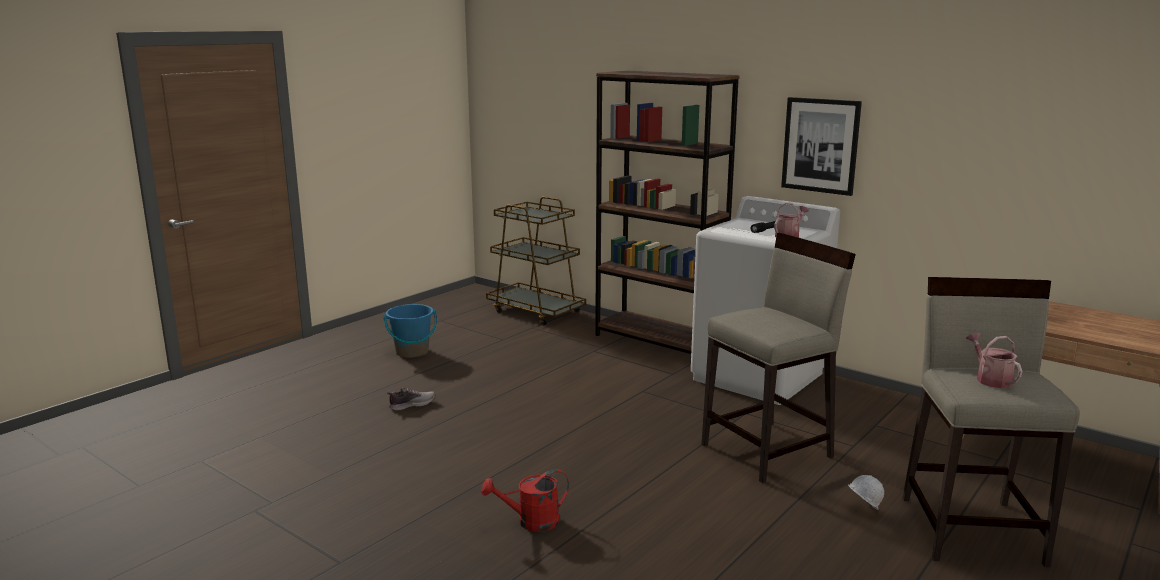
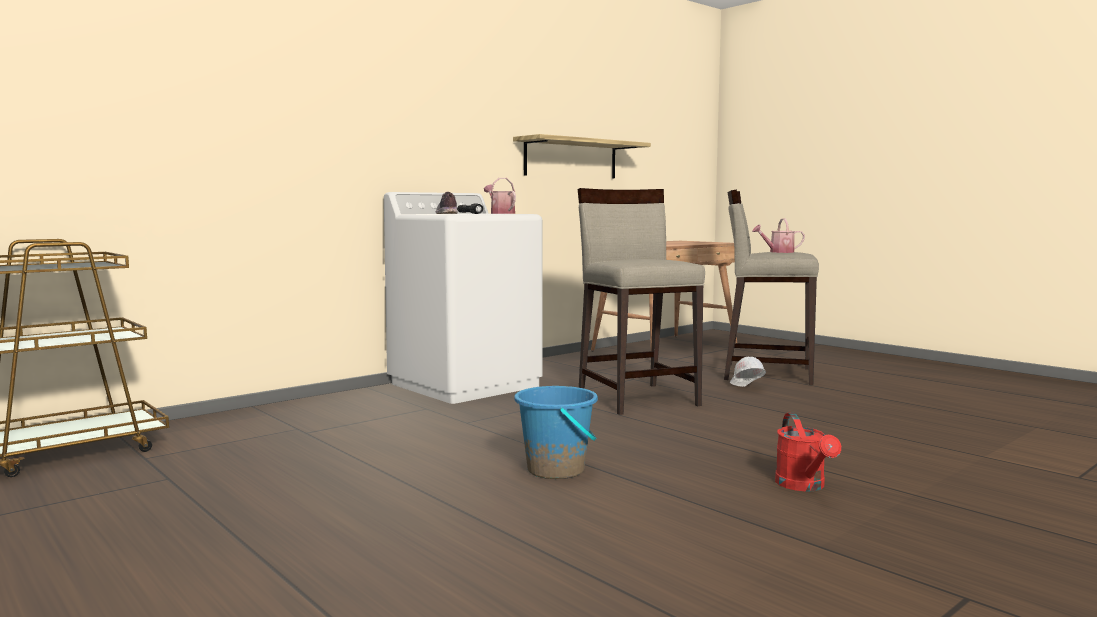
camera: 80 degrees left, 10 degrees down
blue bucket [383,304,437,358] -> blue bucket moved to [514,386,598,479]
shoe [387,388,435,410] -> shoe moved to [436,192,458,214]
brown bookcase [595,71,740,354] -> none
picture [781,97,862,196] -> none
none -> shelf [513,134,651,178]

